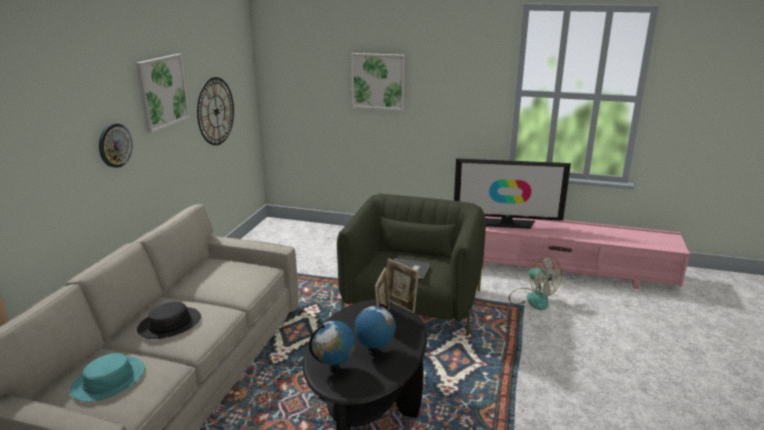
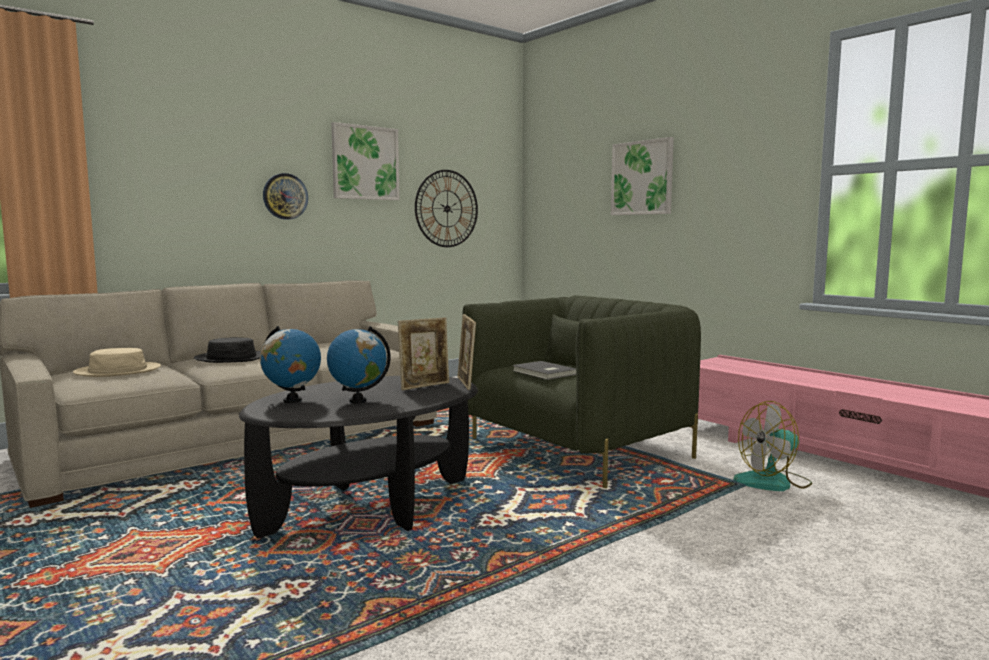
camera: 35 degrees right, 15 degrees down
turquoise hat [70,353,145,402] -> beige hat [73,348,161,377]
television [454,158,571,229] -> none
fan [509,256,562,310] -> fan turned 75 degrees clockwise [733,401,812,491]

